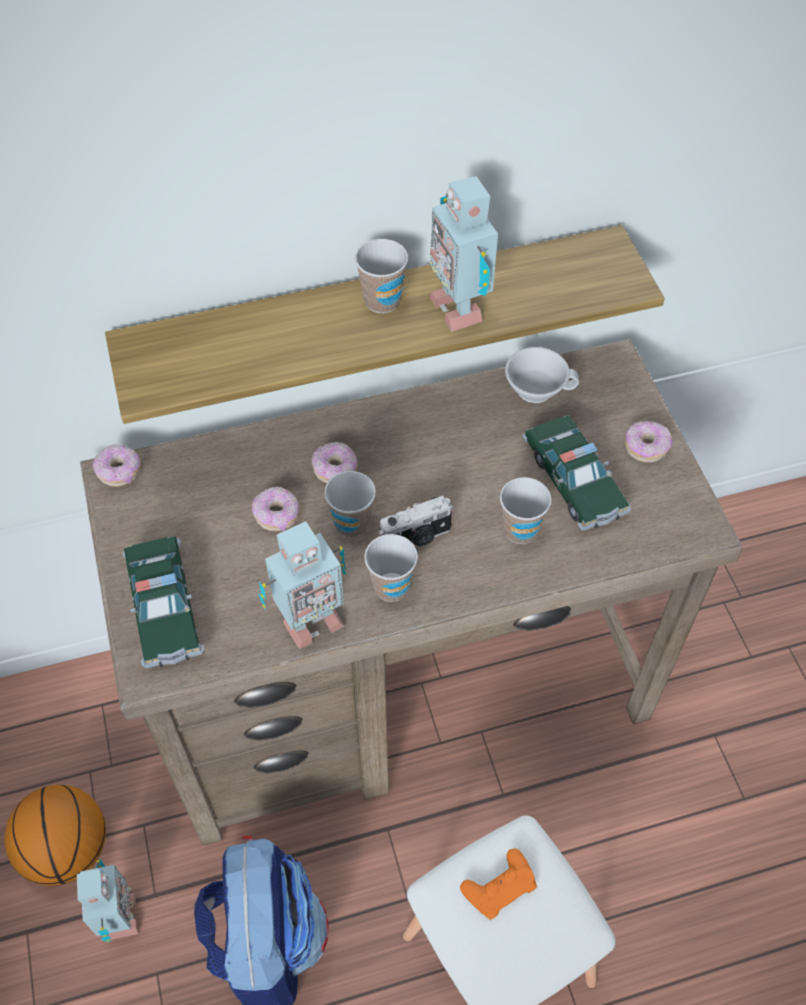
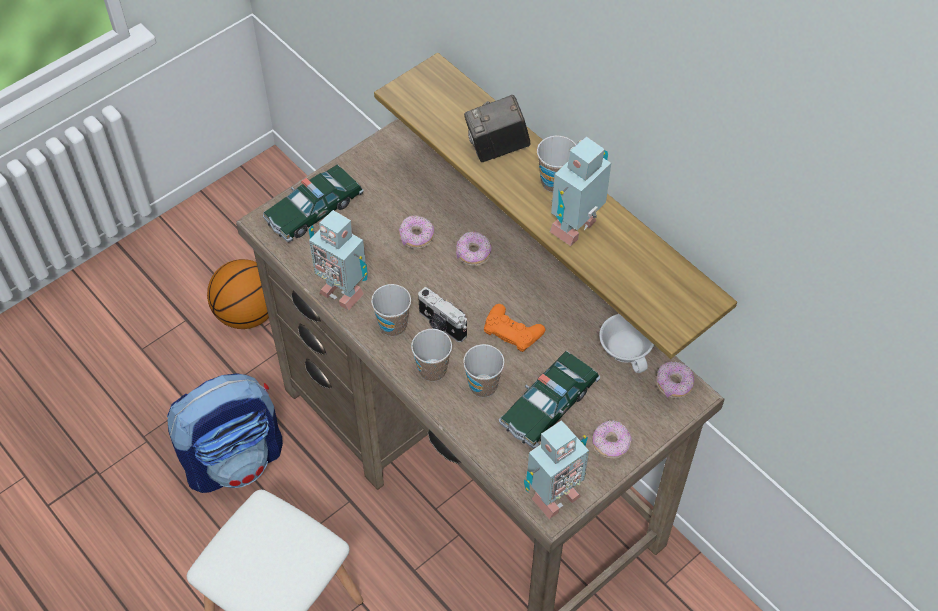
camera: 65 degrees right, 0 degrees up
toy robot [77,859,138,942] -> toy robot moved to [524,420,589,519]
donut [93,444,141,487] -> donut moved to [656,362,694,398]
cup [324,471,376,538] -> cup moved to [411,329,452,382]
orange game controller [460,849,537,920] -> orange game controller moved to [484,304,546,352]
none -> camera [464,95,530,162]

